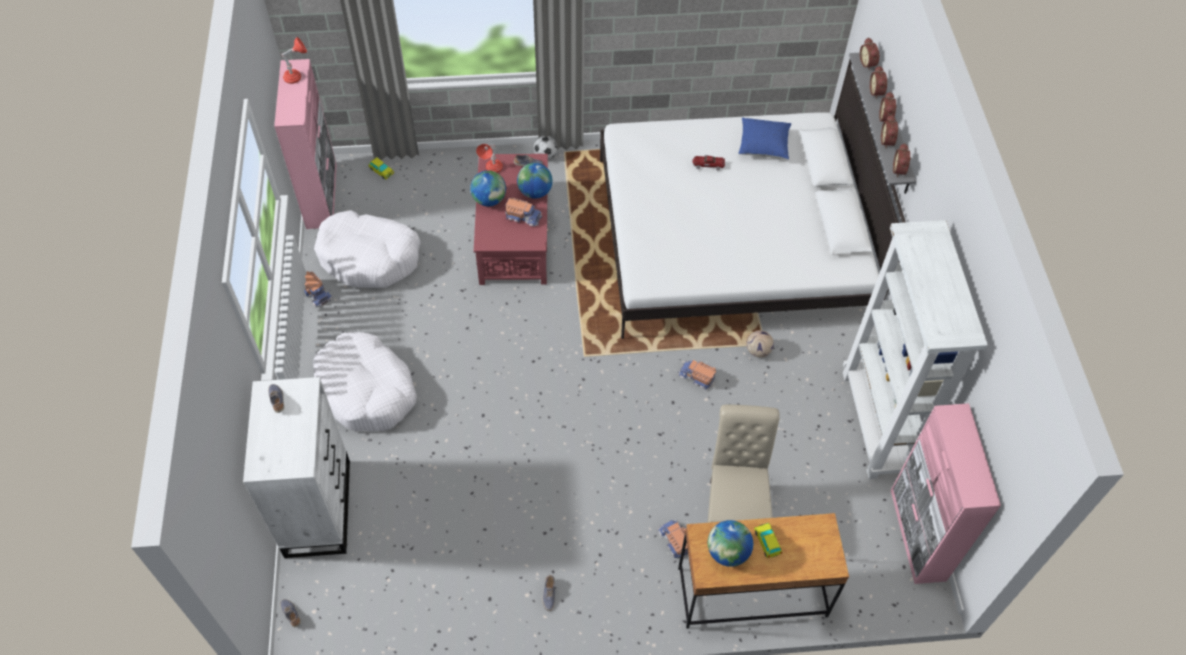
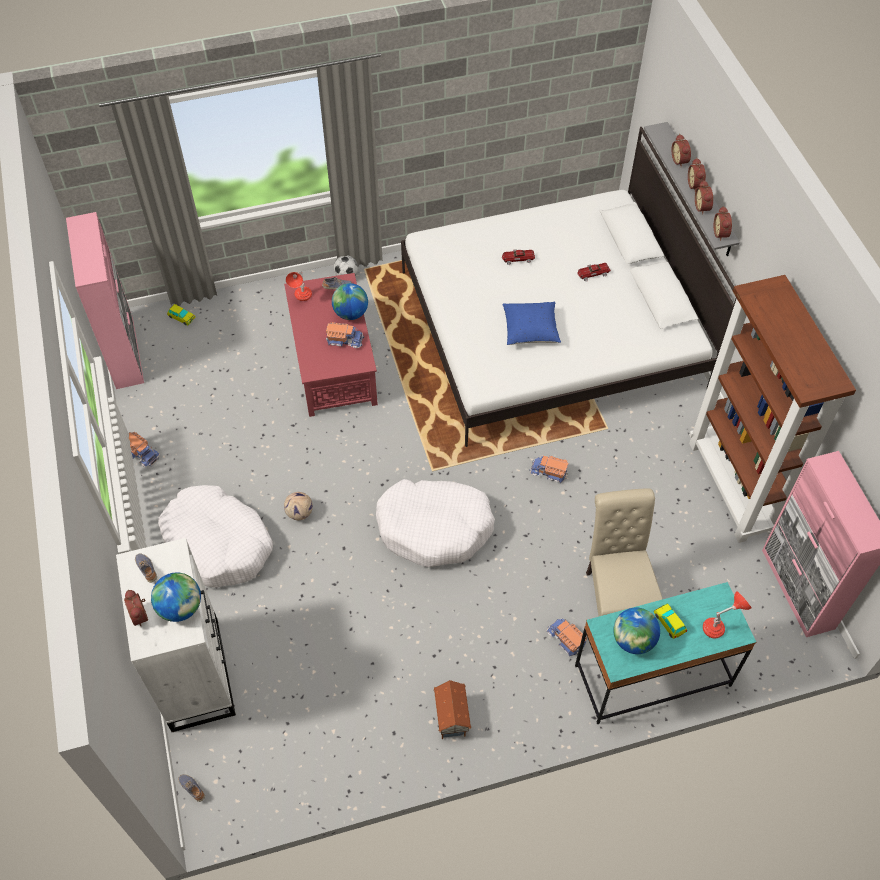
camera: 10 degrees left, 0 degrees up
red table lamp [282,37,307,84] -> red table lamp moved to [703,591,752,638]
white dog bed [314,210,420,288] -> white dog bed moved to [376,479,495,567]
globe [470,170,506,206] -> globe moved to [151,573,201,622]
shoe [542,575,555,611] -> toy house [433,680,472,739]
brown desk [678,513,849,629] -> turquoise desk [575,582,756,724]
blue pillow [739,118,791,160] -> blue pillow moved to [503,302,561,345]
football [746,330,774,358] -> football moved to [284,492,313,520]
white bookcase [843,220,988,479] -> brown bookcase [689,275,856,543]
alarm clock [860,37,879,70] -> alarm clock moved to [124,590,148,626]
none -> toy car [578,263,611,281]

